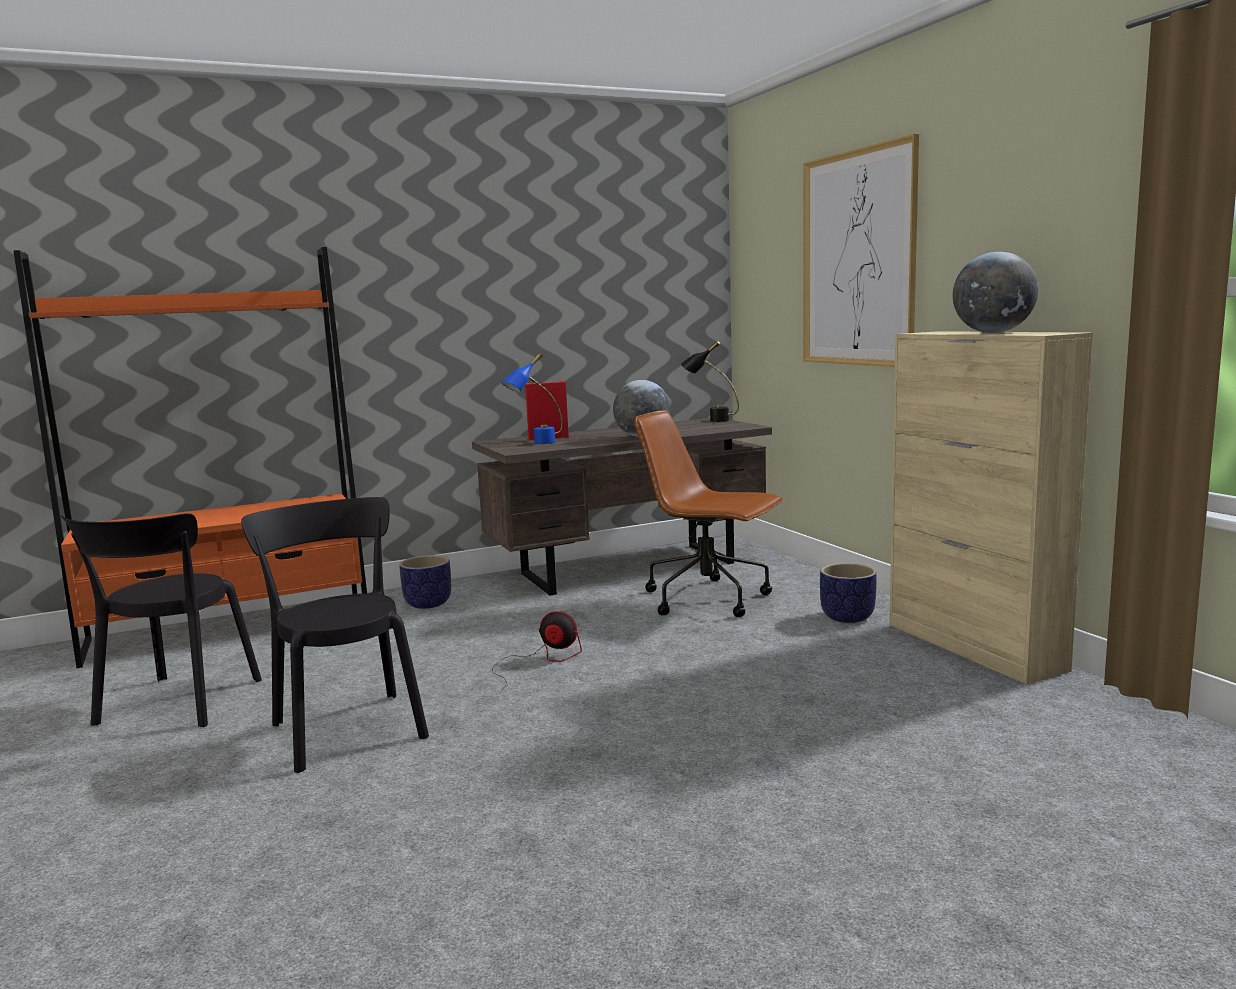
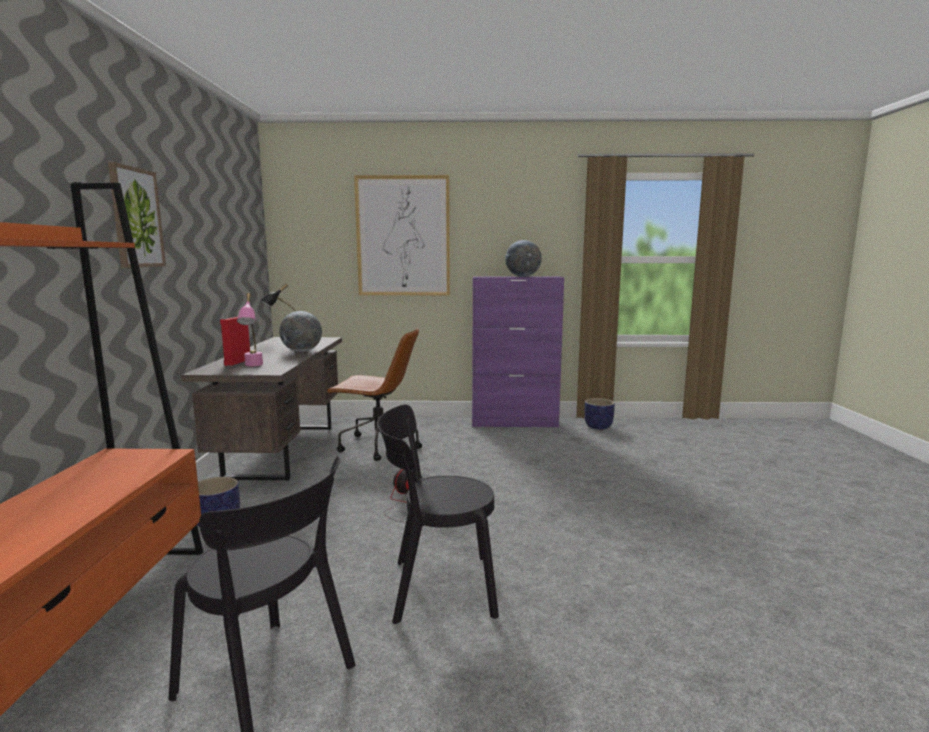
camera: 65 degrees left, 0 degrees up
blue table lamp [501,353,563,444] -> pink table lamp [237,293,263,366]
brown office chair [634,410,783,617] -> brown office chair turned 135 degrees counterclockwise [326,328,422,461]
planter [820,563,876,623] -> planter moved to [584,398,615,429]
beige cabinet [889,331,1093,684] -> purple cabinet [472,276,564,427]
none -> picture [108,162,166,268]

